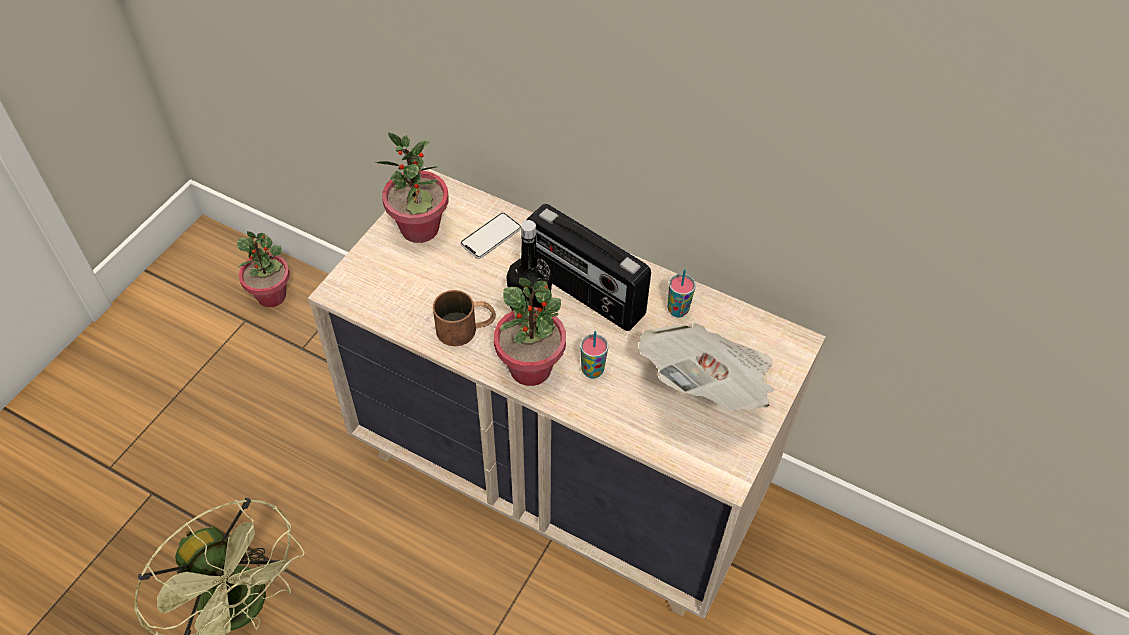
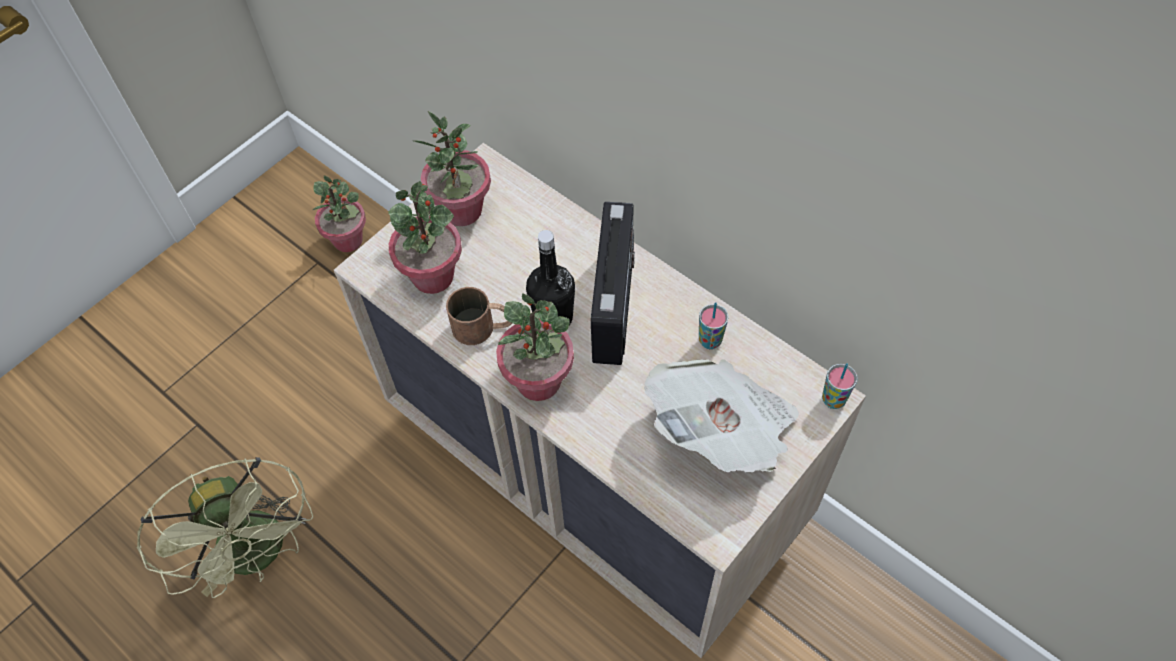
camera: 15 degrees right, 5 degrees up
phone [460,213,521,259] -> none
radio [527,204,651,331] -> radio turned 135 degrees counterclockwise [591,202,635,365]
cup [580,331,608,379] -> cup moved to [822,363,858,409]
none -> potted plant [388,181,462,294]

